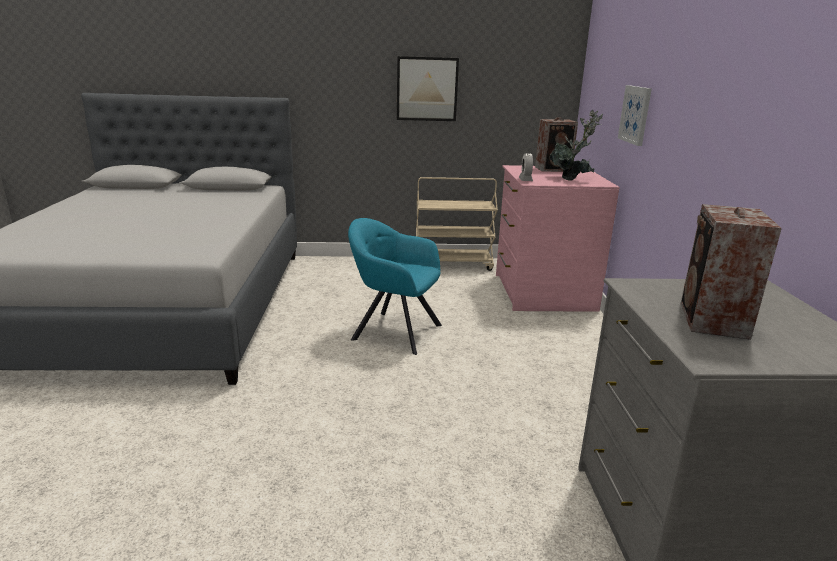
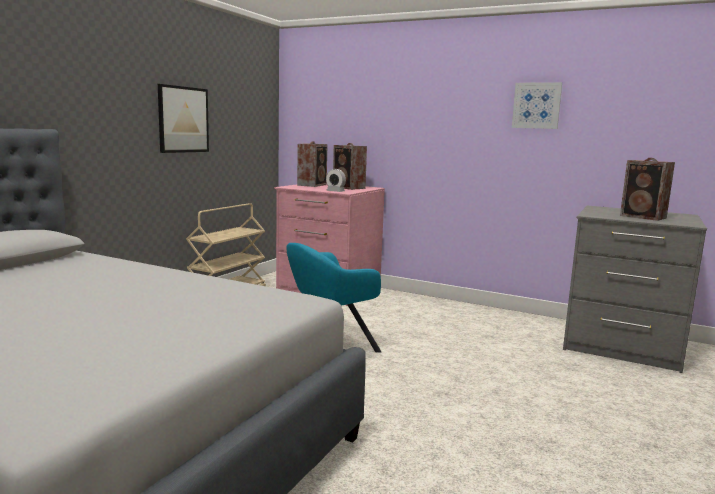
camera: 60 degrees left, 10 degrees down
potted plant [550,110,603,181] -> speaker [333,143,367,190]
picture [618,85,652,146] -> picture moved to [512,82,562,129]

